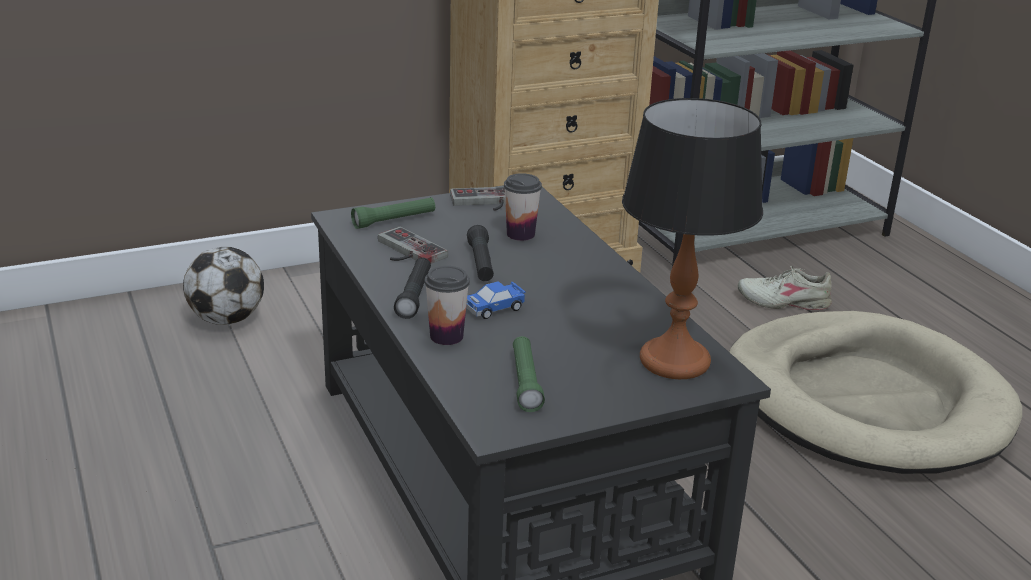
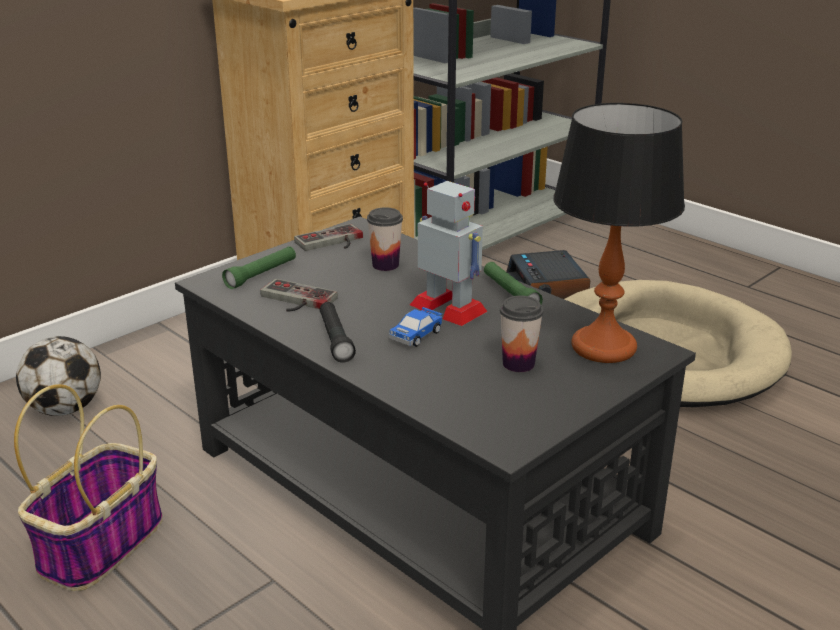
camera: 20 degrees left, 0 degrees up
cup [424,266,470,345] -> cup moved to [500,296,544,372]
black flashlight [467,225,494,281] -> none
green flashlight [513,336,545,412] -> green flashlight moved to [484,262,543,304]
beige shoe [738,266,832,310] -> alarm clock [506,250,590,299]
none -> basket [14,384,163,591]
none -> toy robot [410,181,487,326]

